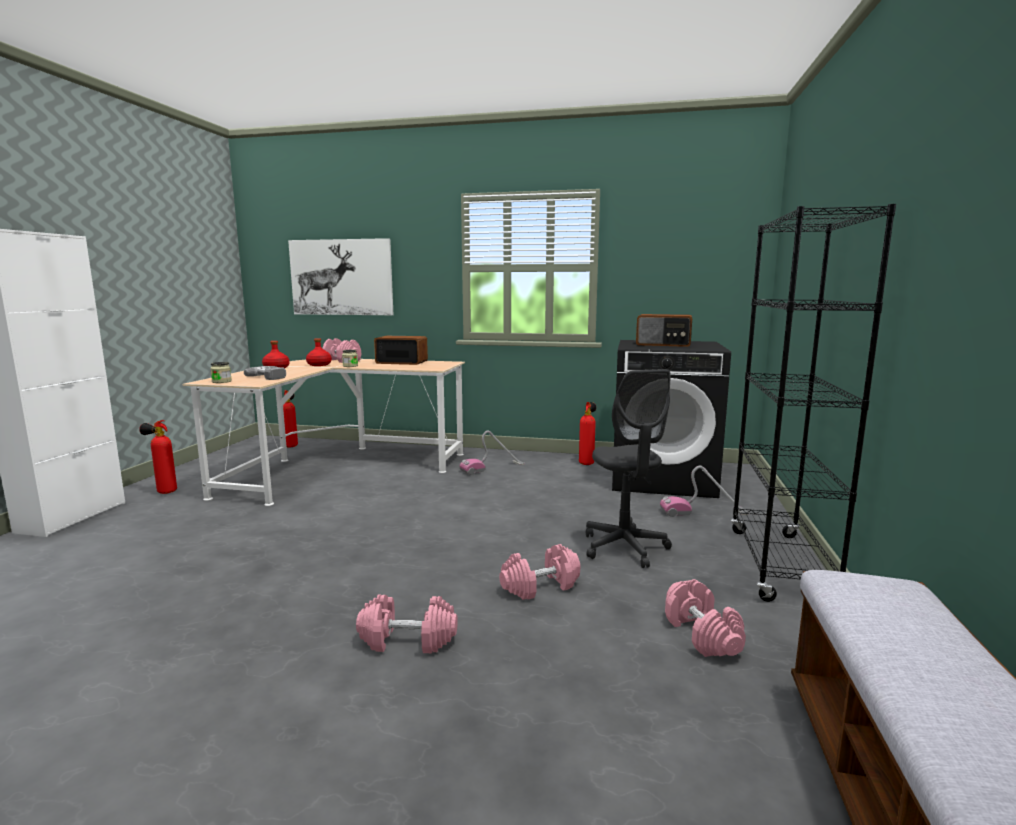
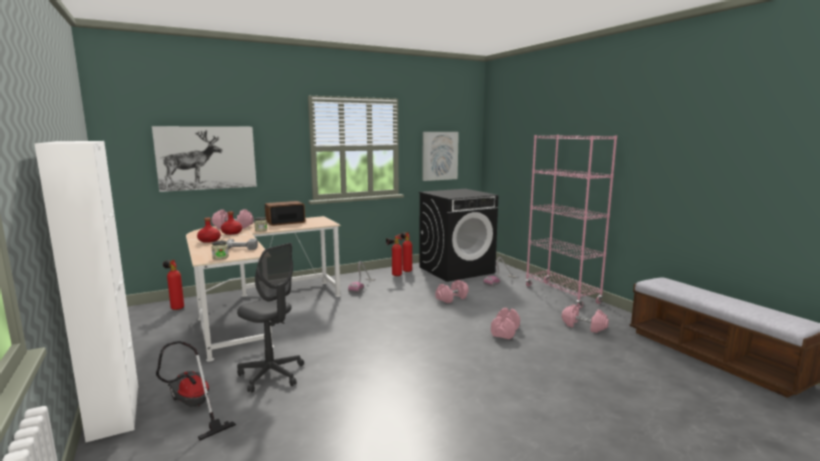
camera: 40 degrees left, 0 degrees up
fire extinguisher [139,420,177,494] -> fire extinguisher moved to [386,235,402,276]
pink dumbbell [356,594,458,653] -> pink dumbbell moved to [435,280,469,303]
grey office chair [586,369,672,568] -> grey office chair moved to [237,243,304,393]
radio [636,314,692,347] -> none
black bookcase [731,204,896,602] -> pink bookcase [525,135,617,308]
none -> vacuum cleaner [156,341,236,441]
none -> picture [422,132,459,181]

